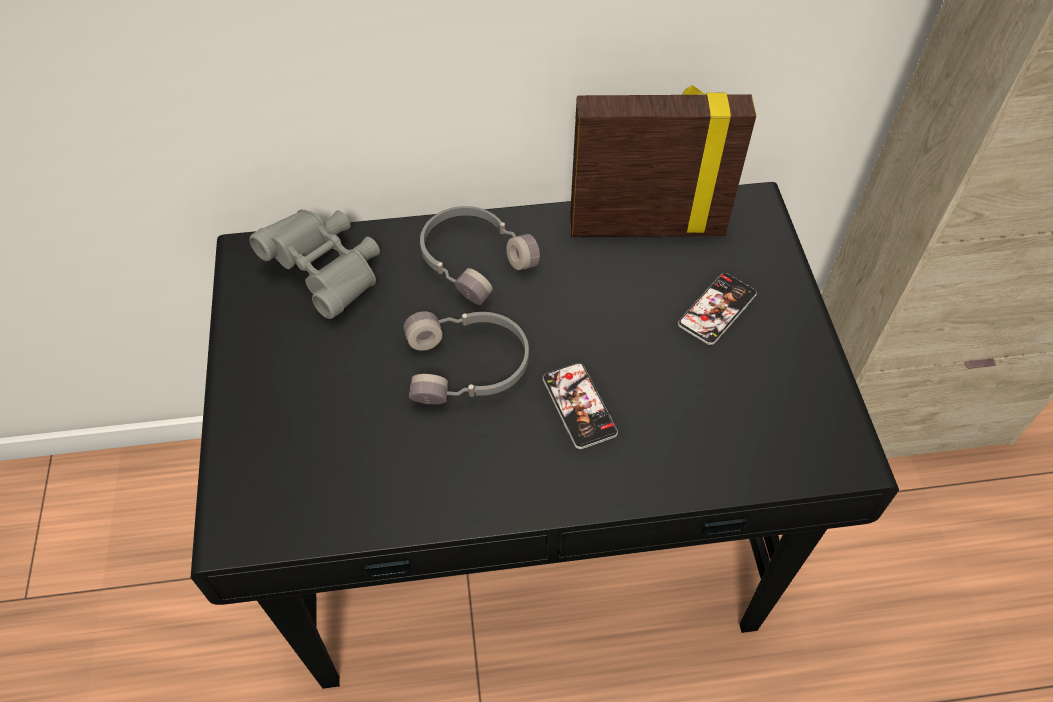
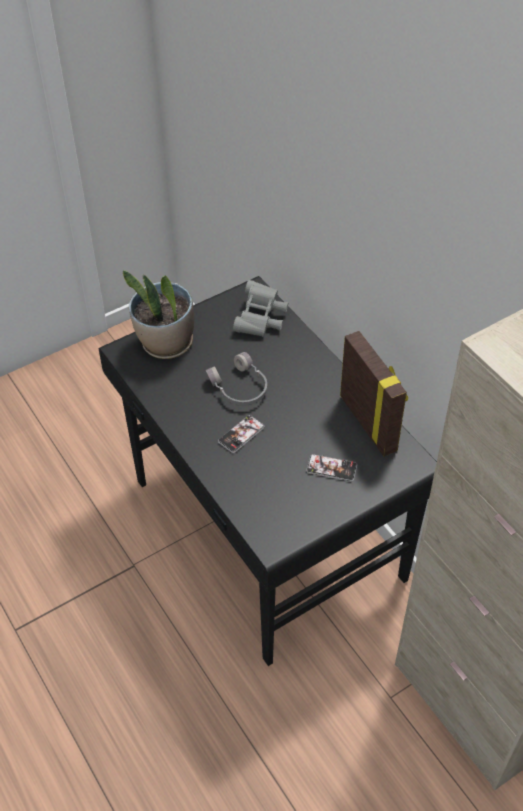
camera: 65 degrees right, 5 degrees down
grey headphones [420,206,540,305] -> none
none -> potted plant [123,270,194,359]

